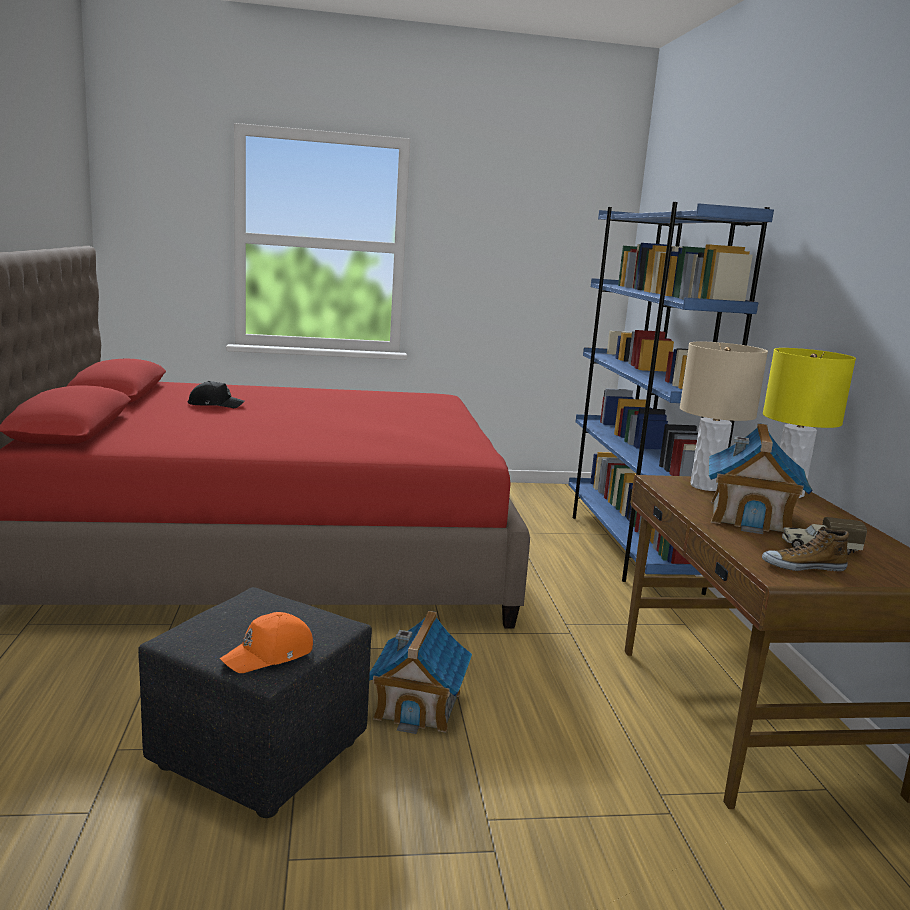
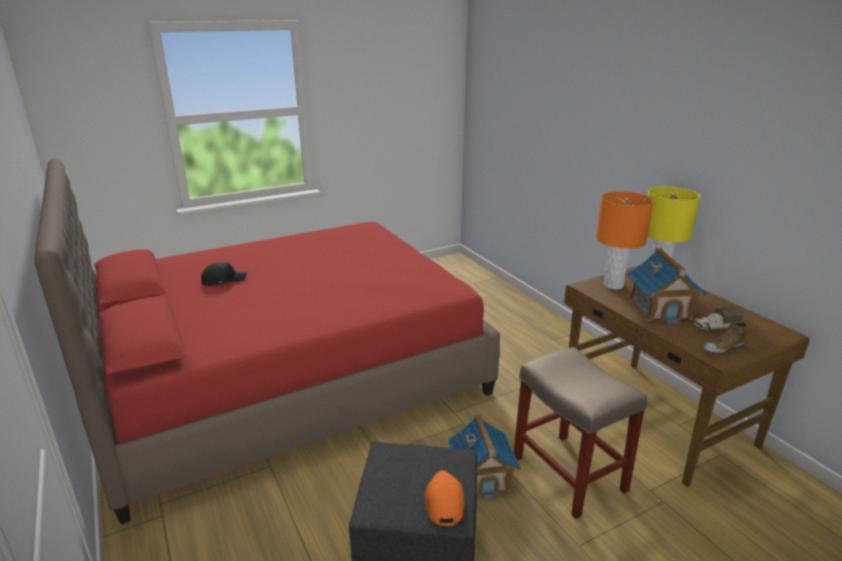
camera: 20 degrees left, 10 degrees up
orange cap [220,612,313,673] -> orange cap turned 150 degrees clockwise [424,470,465,526]
blue bookcase [569,202,774,595] -> none
beige table lamp [680,342,768,491] -> orange table lamp [596,191,654,290]
none -> beige stool [514,347,648,519]

